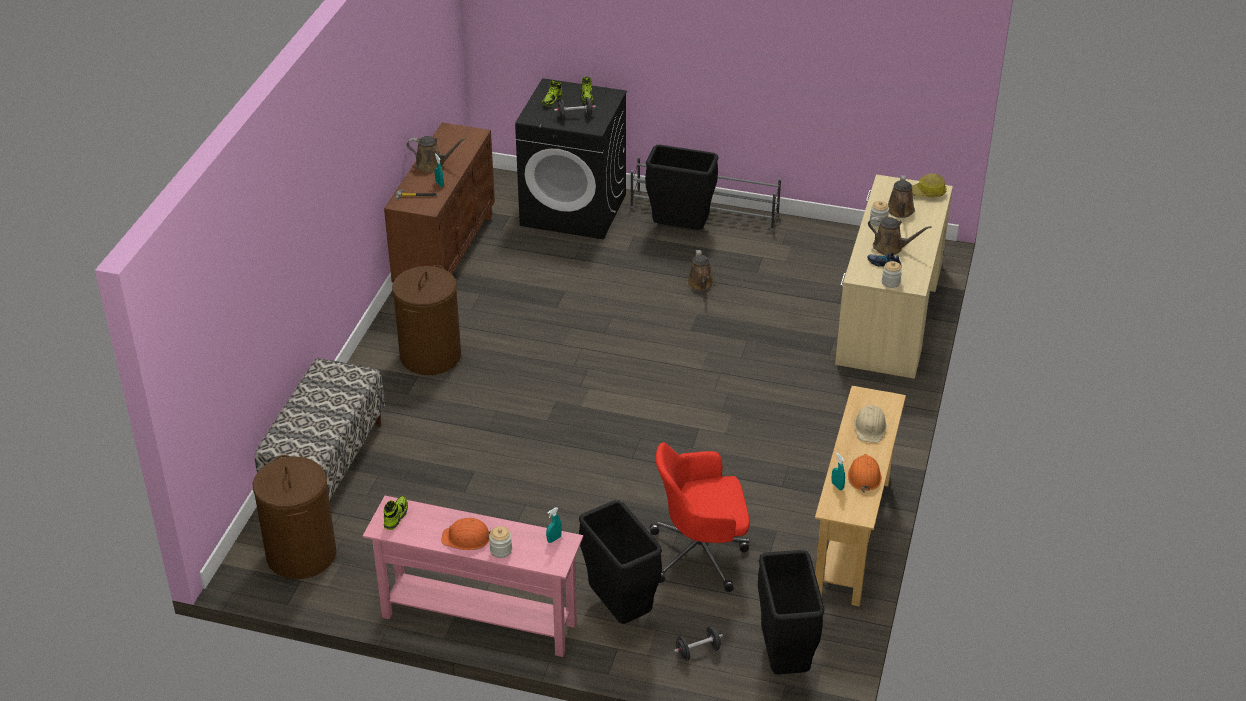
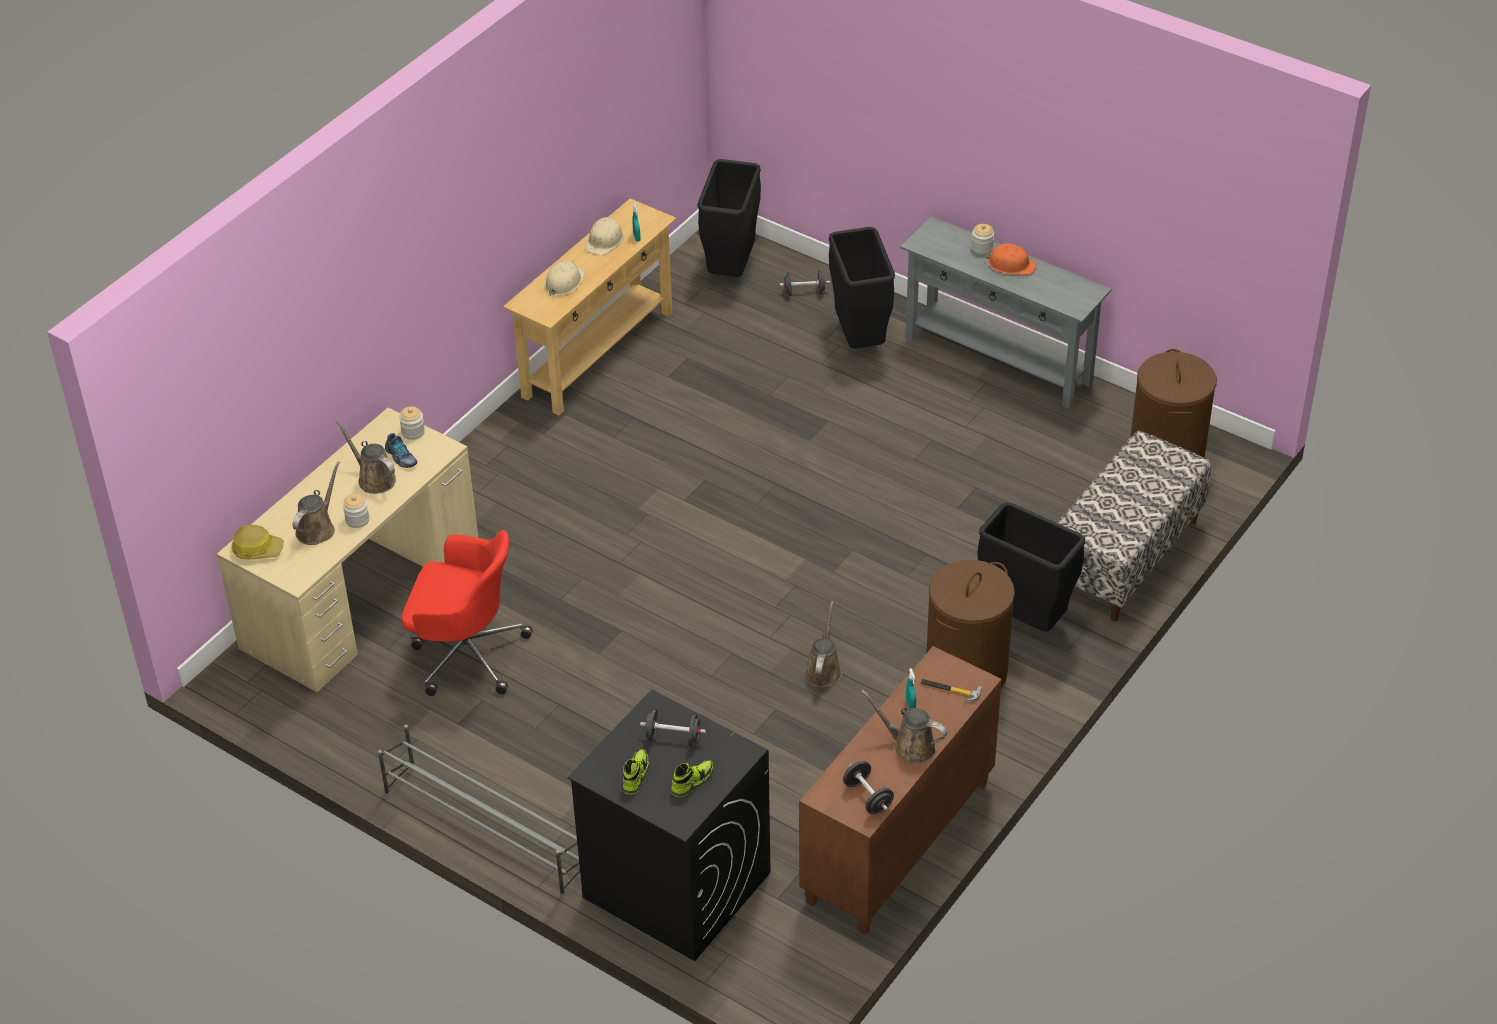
camera: 160 degrees left, 5 degrees up
pink console table [363,496,583,657] -> grey console table [900,216,1112,409]
shoe [384,496,408,530] -> none
turquoise spray bottle [546,507,562,543] -> none
black trash can [645,145,718,230] -> black trash can moved to [978,502,1085,632]
red office chair [650,442,750,592] -> red office chair moved to [402,530,533,696]
brown watering can [687,250,714,291] -> brown watering can moved to [804,601,842,688]
orange hard hat [848,454,882,493] -> beige hard hat [585,217,624,255]
none -> black dumbbell [843,761,894,814]

